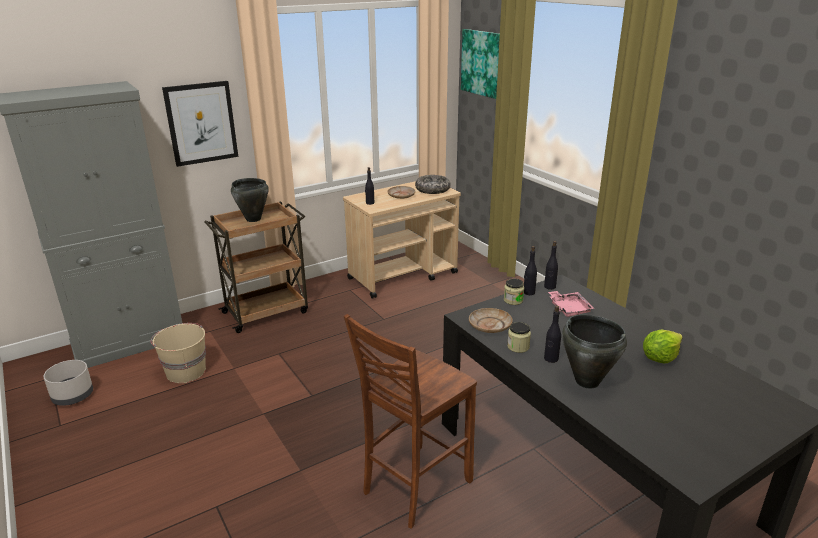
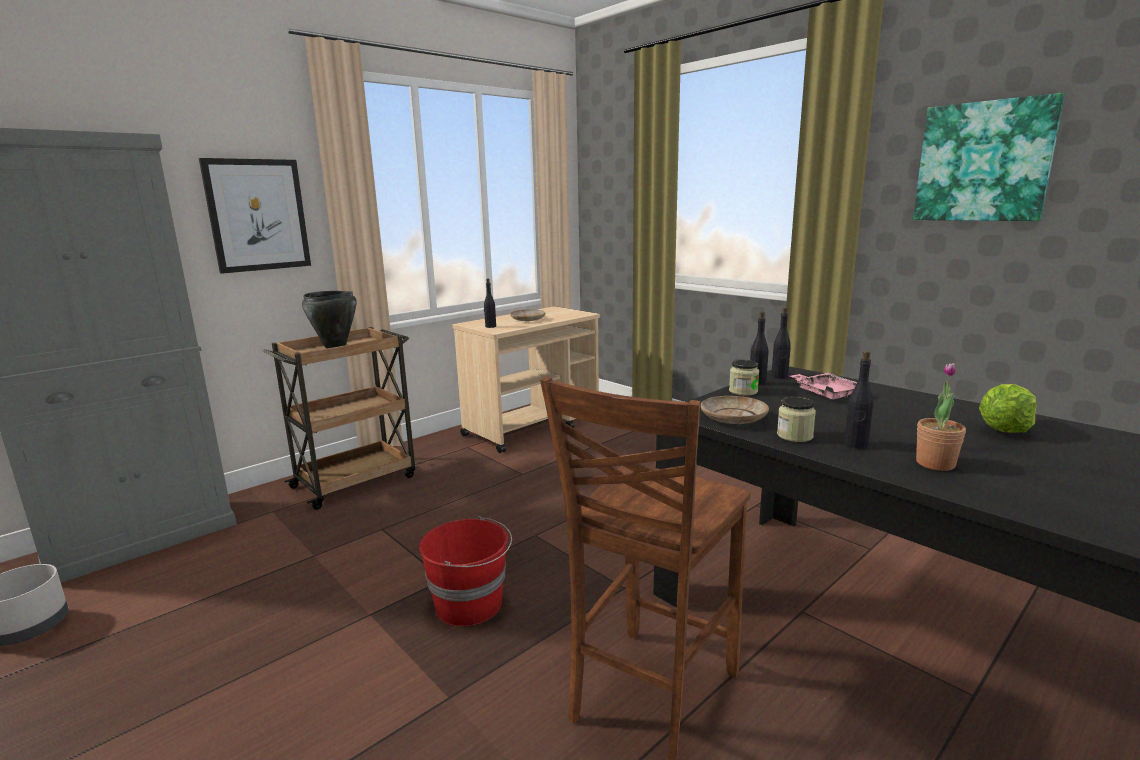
camera: 10 degrees left, 10 degrees down
beige bucket [151,323,206,383] -> none
bowl [415,175,451,194] -> none
picture [461,29,500,99] -> picture moved to [913,93,1065,221]
black cooking pot [562,314,627,389] -> potted plant [916,363,966,471]
none -> red bucket [419,516,512,627]

